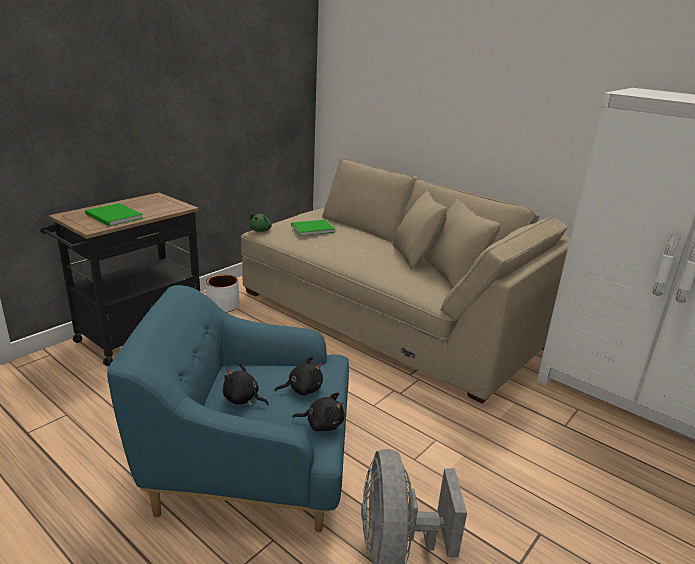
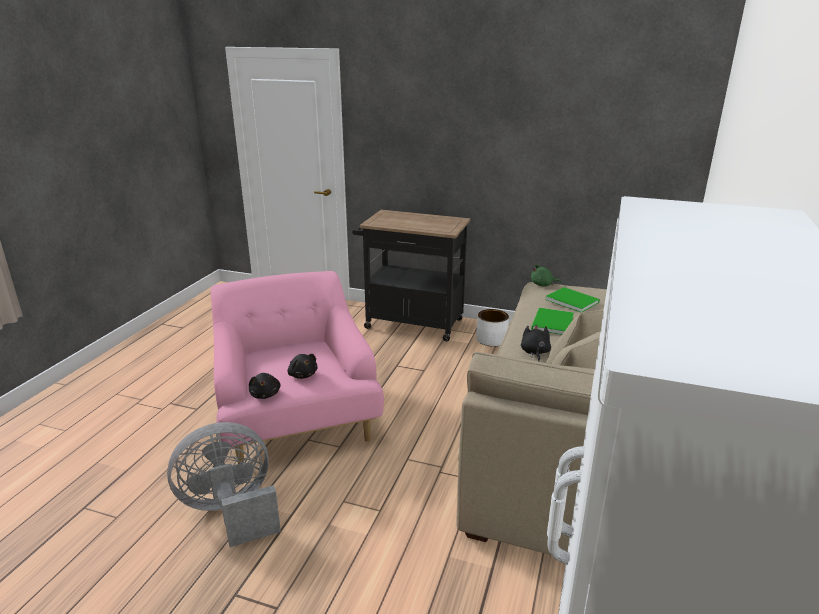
camera: 70 degrees right, 0 degrees up
green book [85,203,143,226] -> green book moved to [531,308,574,335]
blue armchair [107,285,349,533] -> pink armchair [211,271,384,464]
black plush toy [223,363,269,406] -> black plush toy moved to [521,325,551,362]

